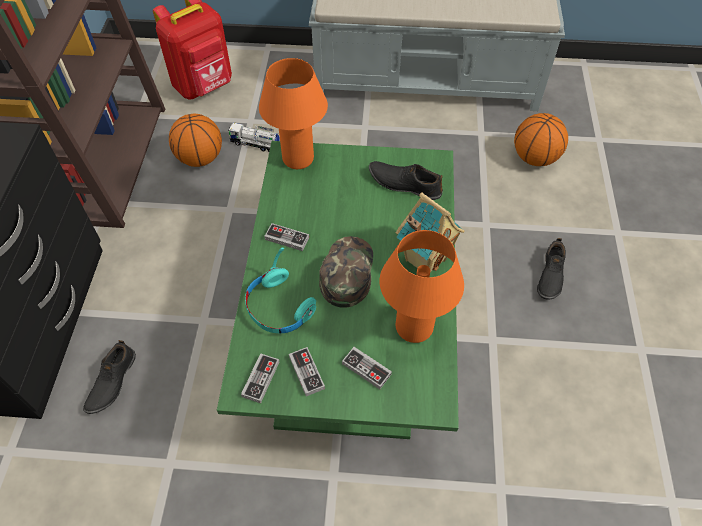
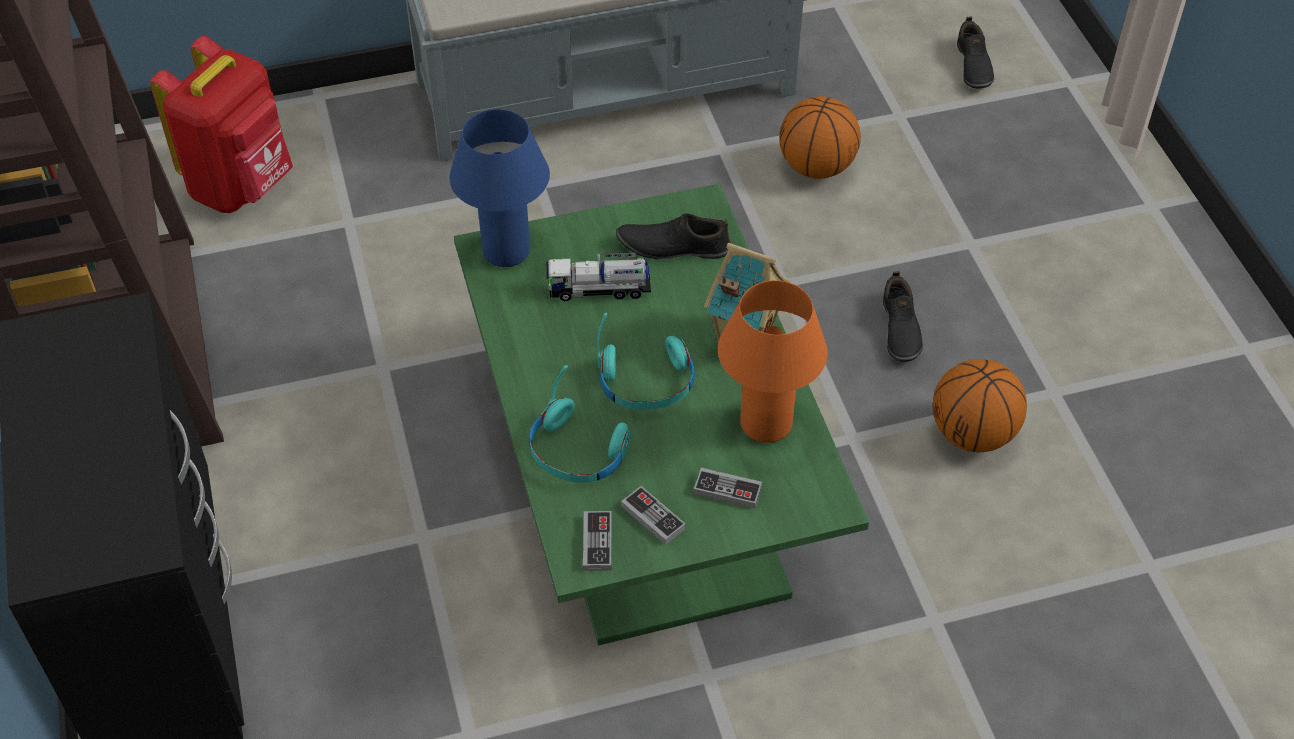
camera: 20 degrees left, 5 degrees down
black shoe [83,340,136,414] -> black shoe moved to [957,17,994,88]
basketball [169,114,222,167] -> basketball moved to [933,359,1027,452]
toy truck [228,122,280,152] -> toy truck moved to [546,253,651,301]
orange table lamp [259,58,328,169] -> blue table lamp [449,109,550,267]
game controller [264,223,309,251] -> none
green cap [319,236,373,308] -> turquoise headphones [597,313,695,410]

